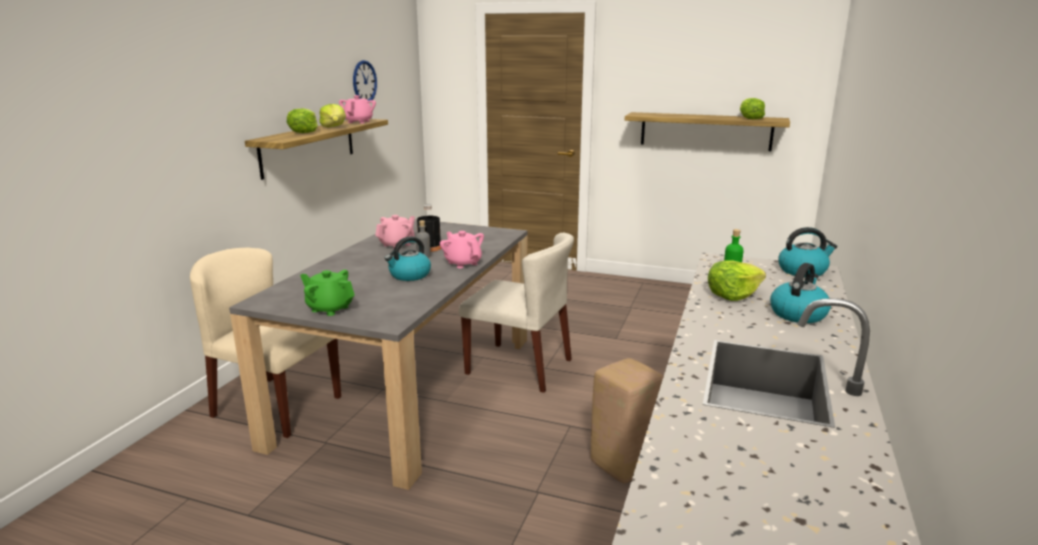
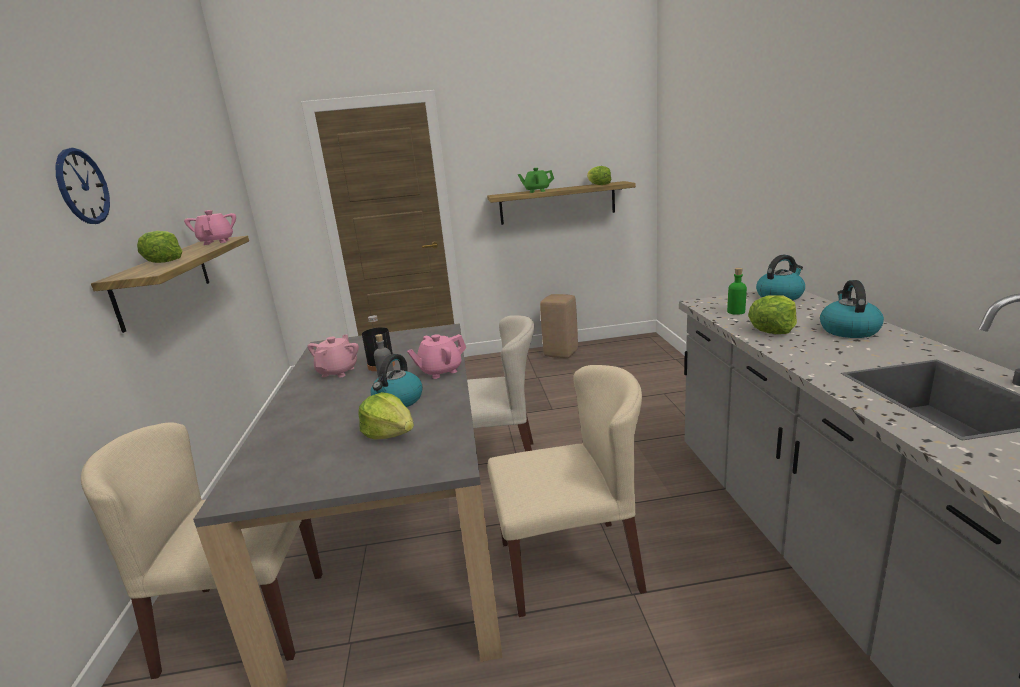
camera: 25 degrees left, 0 degrees up
green teapot [300,270,355,316] -> green teapot moved to [518,168,554,193]
lettuce [319,104,346,127] -> lettuce moved to [358,392,414,439]
wall clock [353,60,377,101] -> wall clock moved to [55,148,110,224]
pink teapot [440,231,484,268] -> pink teapot turned 60 degrees counterclockwise [407,334,466,379]
beige stool [591,358,664,483] -> beige stool moved to [540,294,578,358]
none -> beige chair [488,365,647,617]

